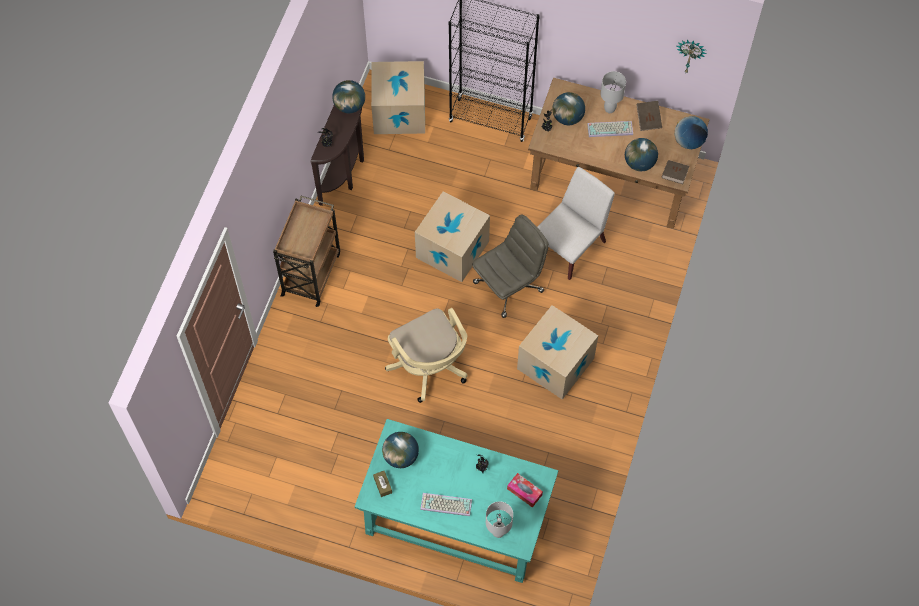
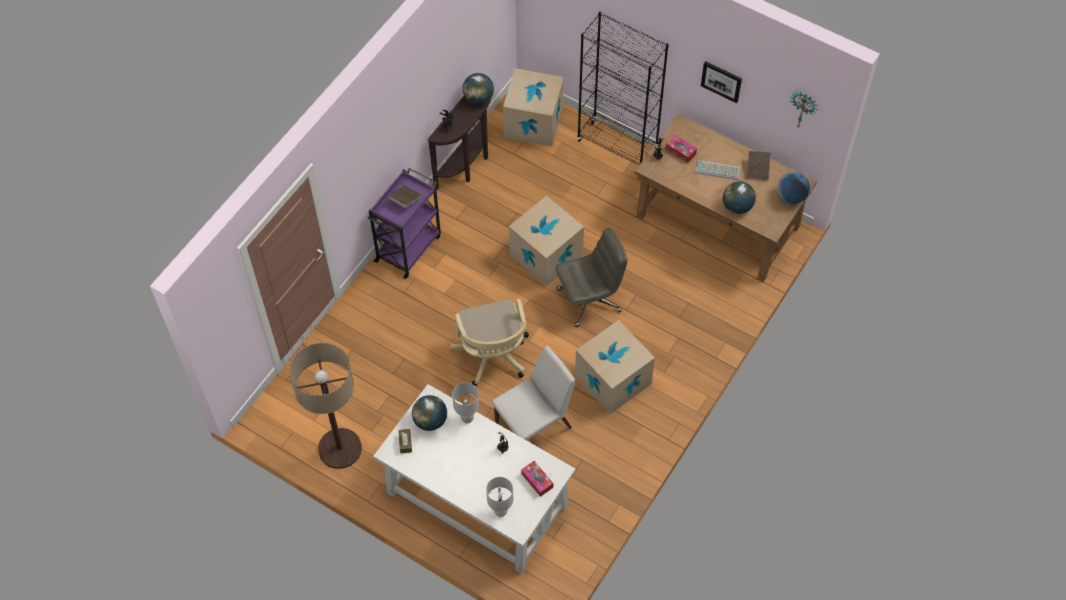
camera: 15 degrees right, 5 degrees down
brown cart [273,195,340,307] -> purple cart [368,168,441,279]
turquoise desk [355,419,558,583] -> white desk [373,384,576,574]
keyboard [420,493,472,516] -> none
white chair [537,167,615,280] -> white chair moved to [492,346,575,440]
globe [552,92,585,125] -> tissue box [666,135,697,163]
white table lamp [600,71,626,113] -> white table lamp moved to [452,382,479,423]
brown book [662,160,689,184] -> brown book moved to [388,185,422,209]
none -> floor lamp [289,343,362,469]
none -> picture [701,61,742,103]

